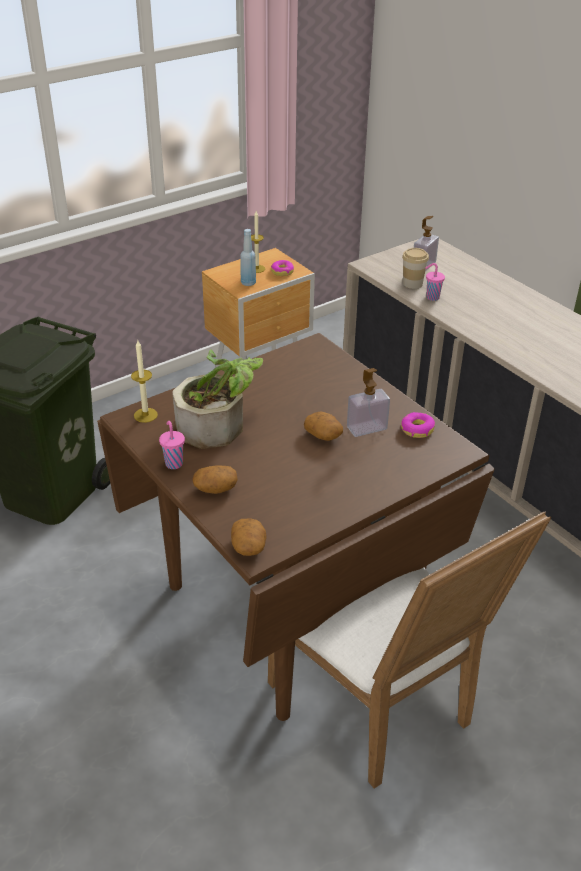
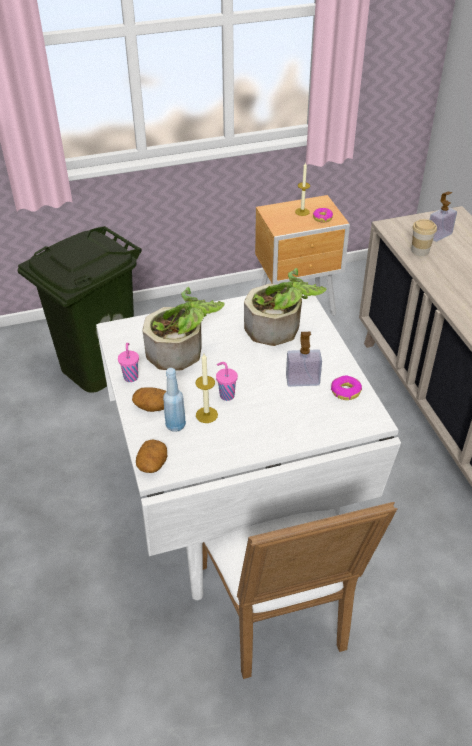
camera: 20 degrees right, 5 degrees up
brown dining table [97,333,495,721] -> white dining table [96,294,401,600]
candle [131,341,158,423] -> candle moved to [195,354,218,423]
blue bottle [240,229,256,286] -> blue bottle moved to [163,368,186,432]
potato [304,412,343,441] -> none
pink cup [425,263,445,301] -> pink cup moved to [216,362,238,401]
none -> potted plant [244,268,327,346]

